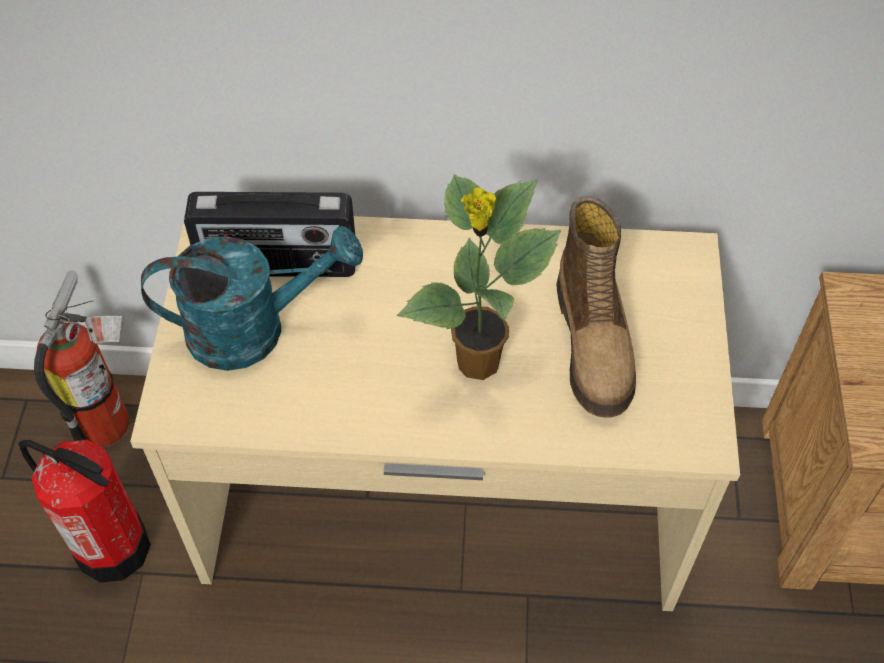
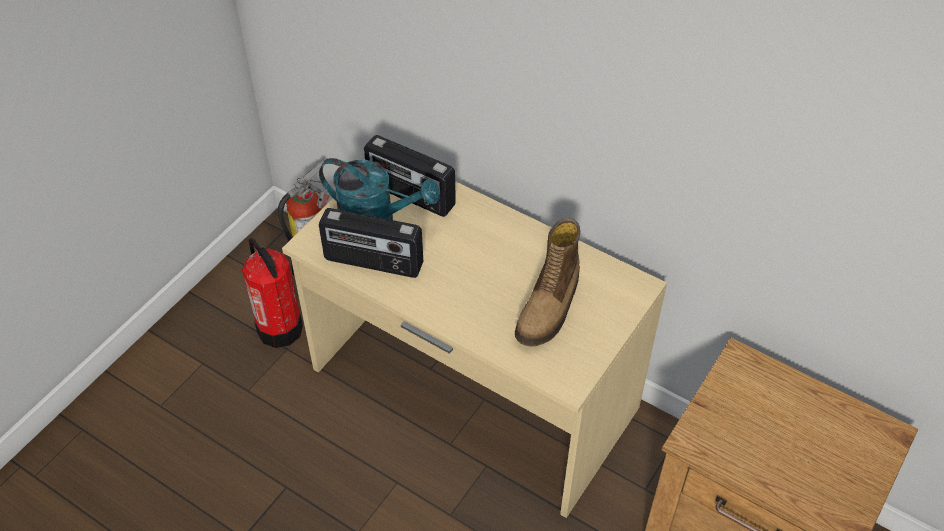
camera: 30 degrees right, 5 degrees down
potted plant [397,175,561,380] -> none
none -> radio [319,208,423,278]

